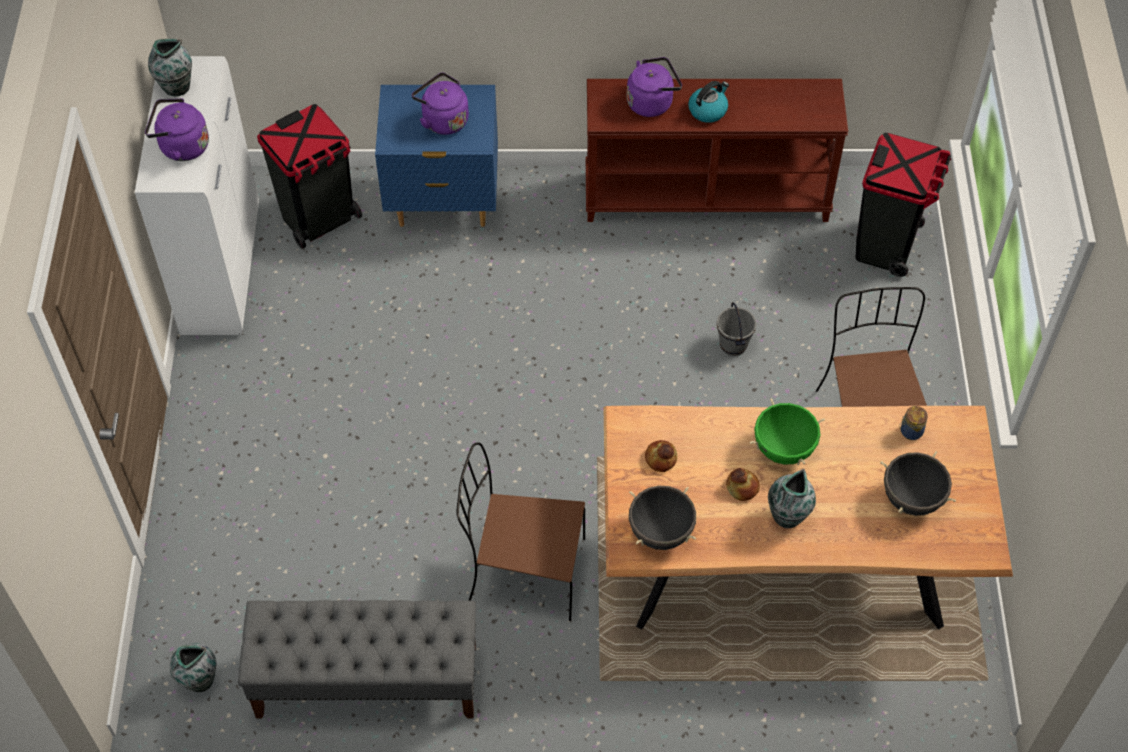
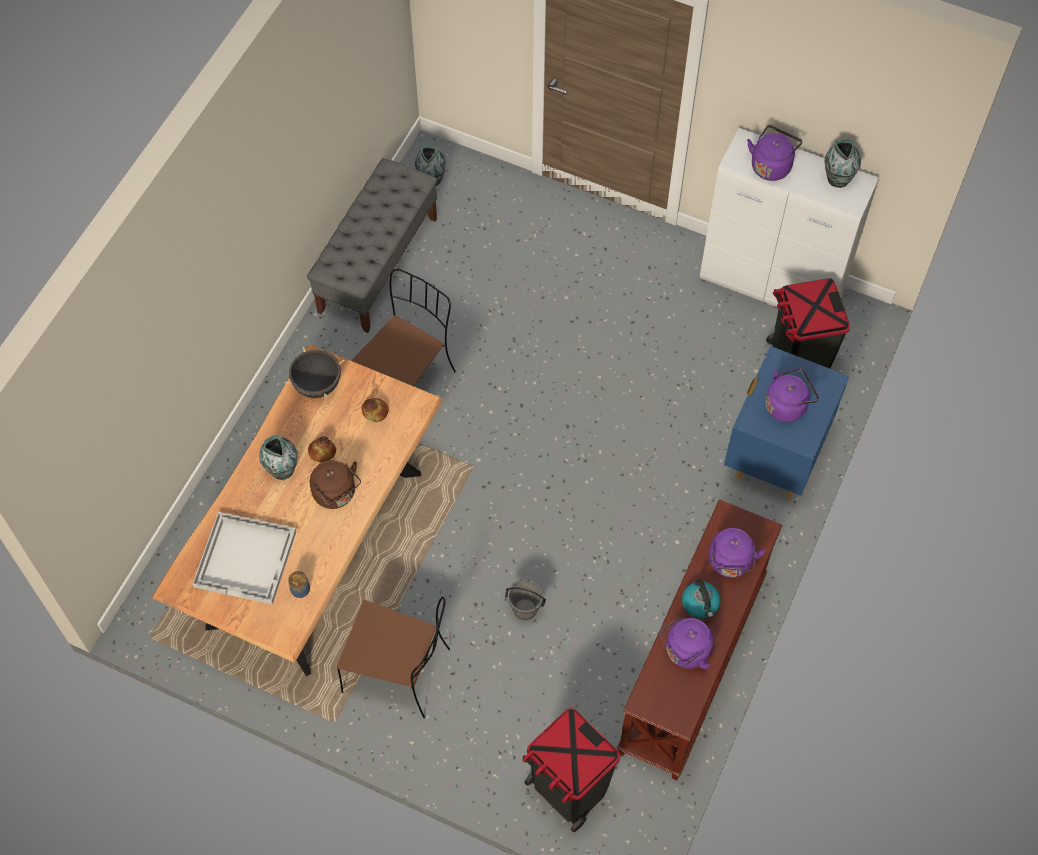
camera: 115 degrees right, 5 degrees up
green cooking pot [750,399,825,465] -> brown kettle [310,460,361,509]
black cooking pot [880,451,956,516] -> white tray [193,512,297,604]
none -> purple kettle [659,618,714,669]

